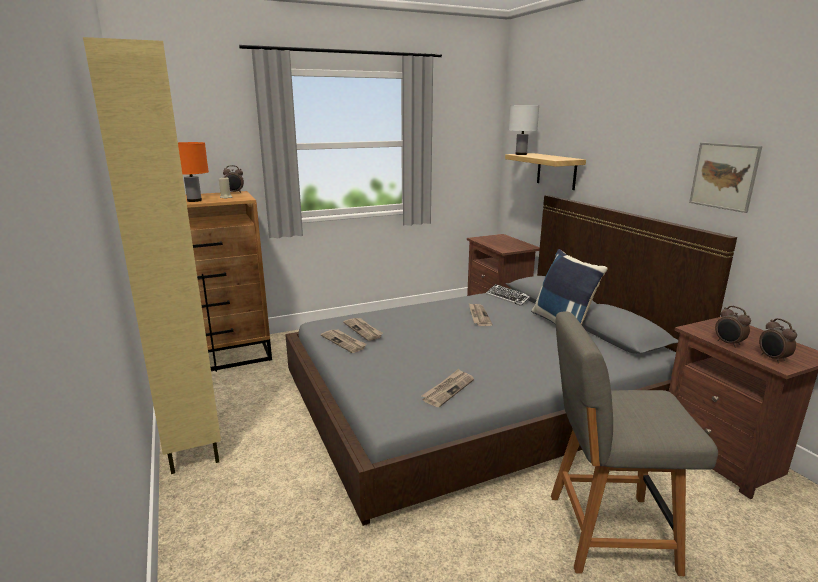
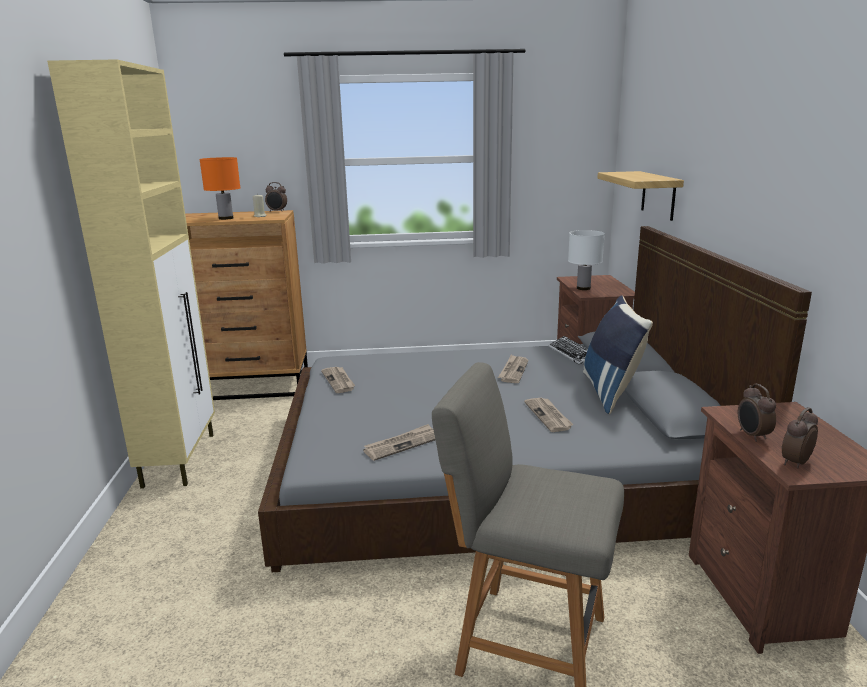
camera: 20 degrees right, 0 degrees up
newspaper [344,318,383,341] -> newspaper moved to [524,398,573,432]
white table lamp [509,105,539,155] -> white table lamp moved to [568,230,605,290]
picture [689,142,762,213] -> none
alarm clock [759,318,797,363] -> alarm clock turned 45 degrees clockwise [782,407,818,468]

